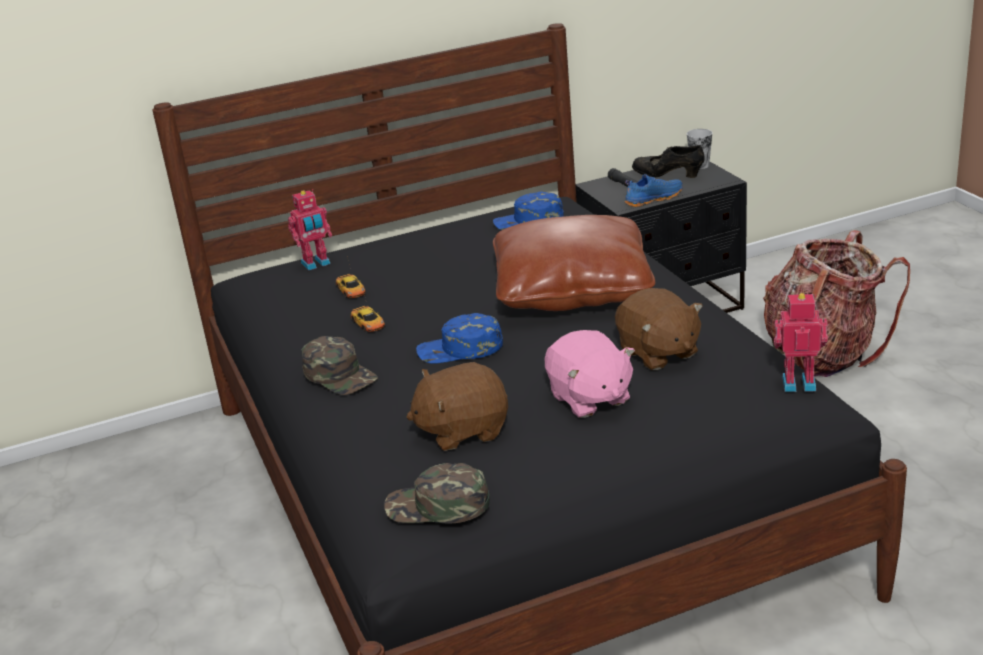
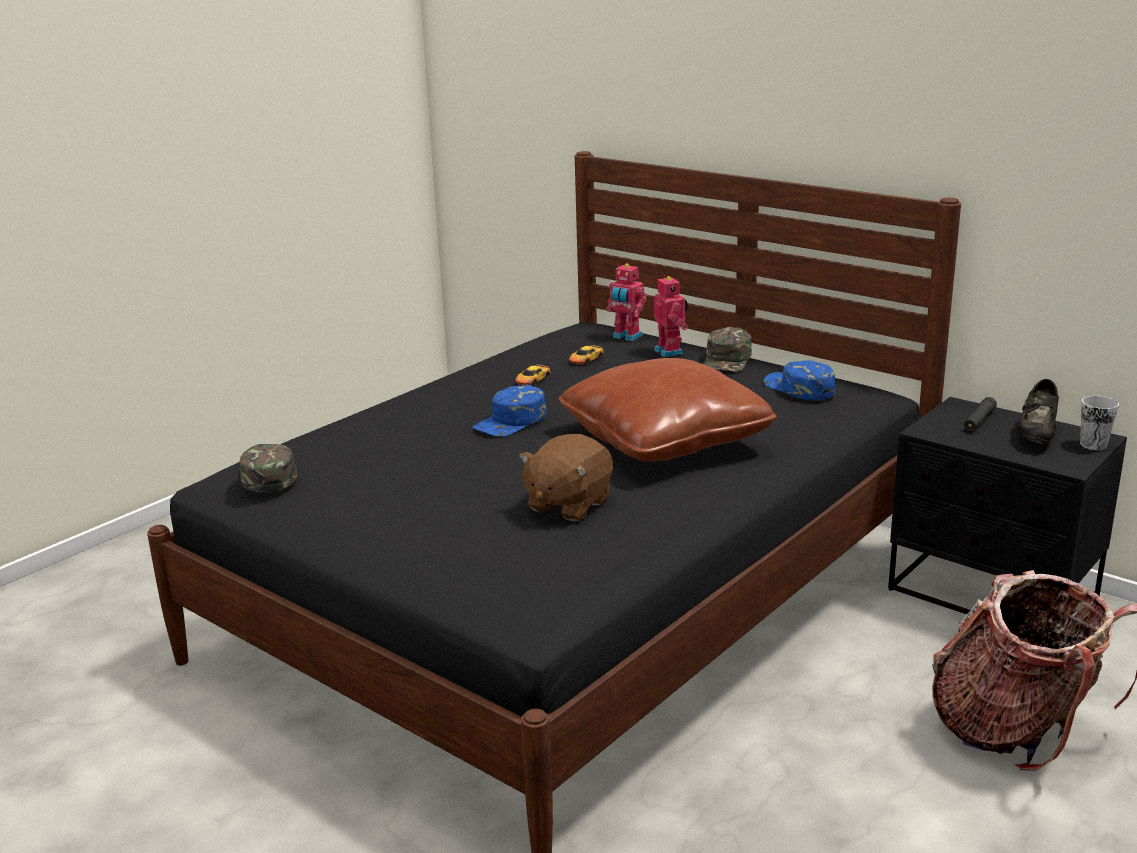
camera: 60 degrees right, 5 degrees down
green cap [302,336,378,395] -> green cap moved to [703,327,752,372]
brown plush toy [407,362,508,451] -> none
blue cap [416,313,503,364] -> blue cap turned 105 degrees counterclockwise [472,385,546,437]
pink plush toy [545,330,635,418] -> none
blue shoe [625,174,683,207] -> none
black shoe [632,145,705,178] -> black shoe turned 150 degrees counterclockwise [1017,379,1059,444]
toy robot [774,293,828,392] -> toy robot moved to [654,275,688,357]

